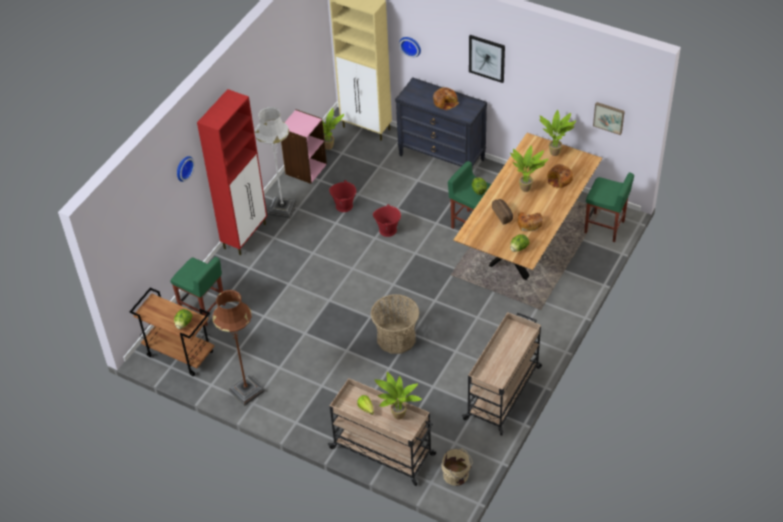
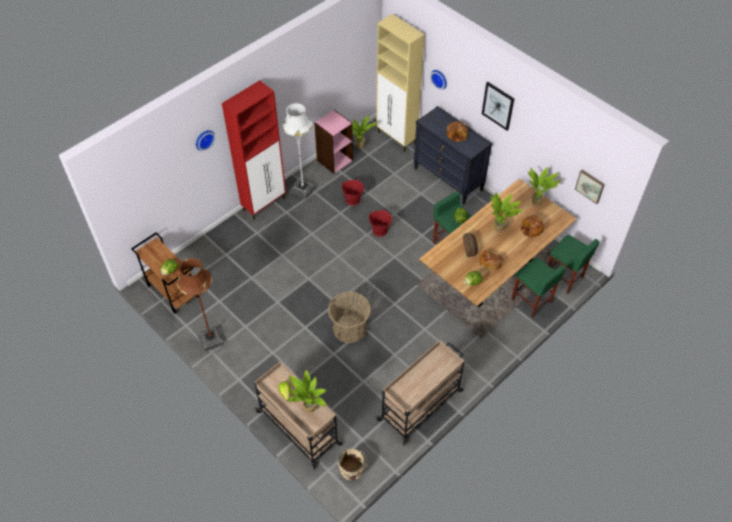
camera: 15 degrees right, 5 degrees up
green stool [170,257,226,326] -> green stool moved to [511,258,566,318]

